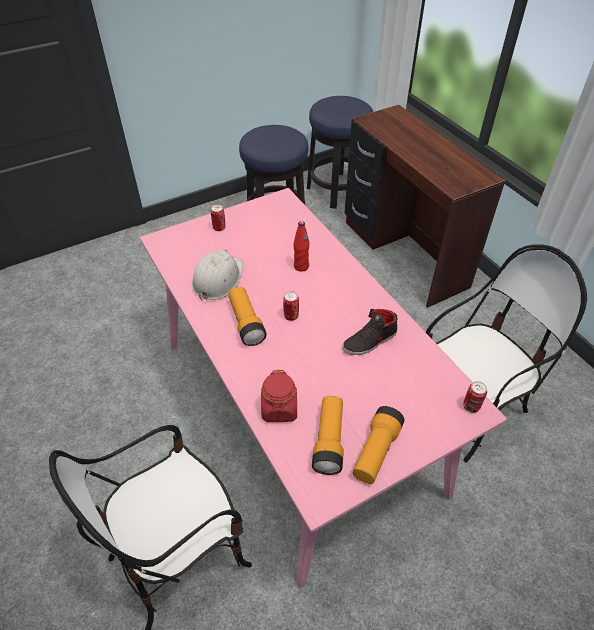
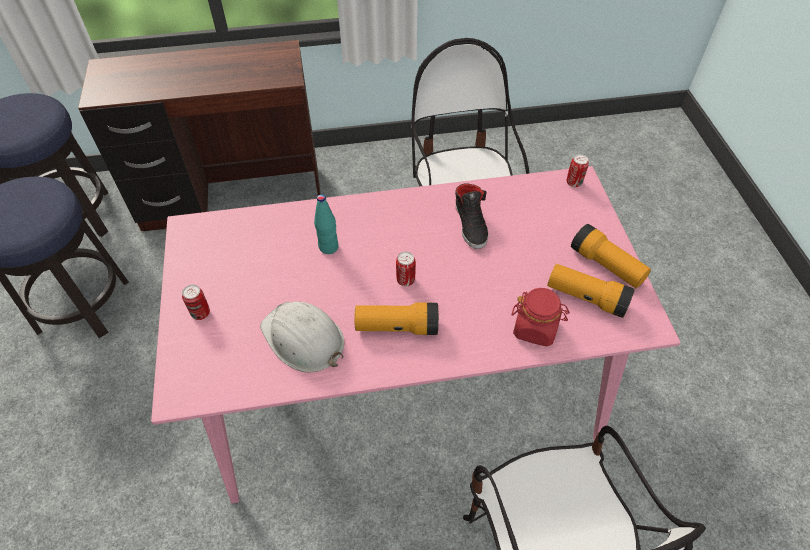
camera: 70 degrees left, 5 degrees up
red bottle [293,221,310,272] -> turquoise bottle [314,194,339,254]

